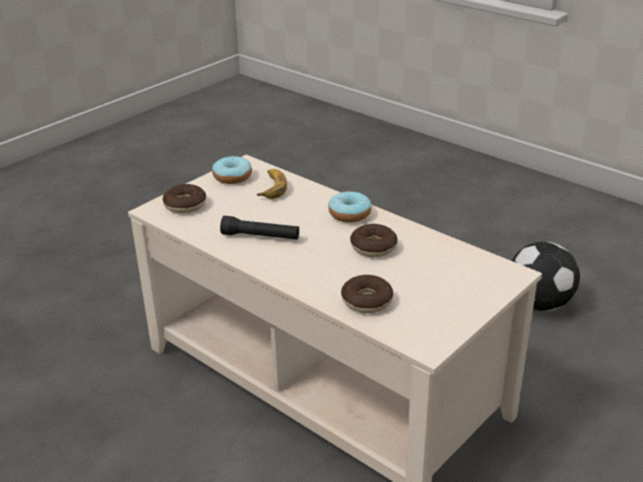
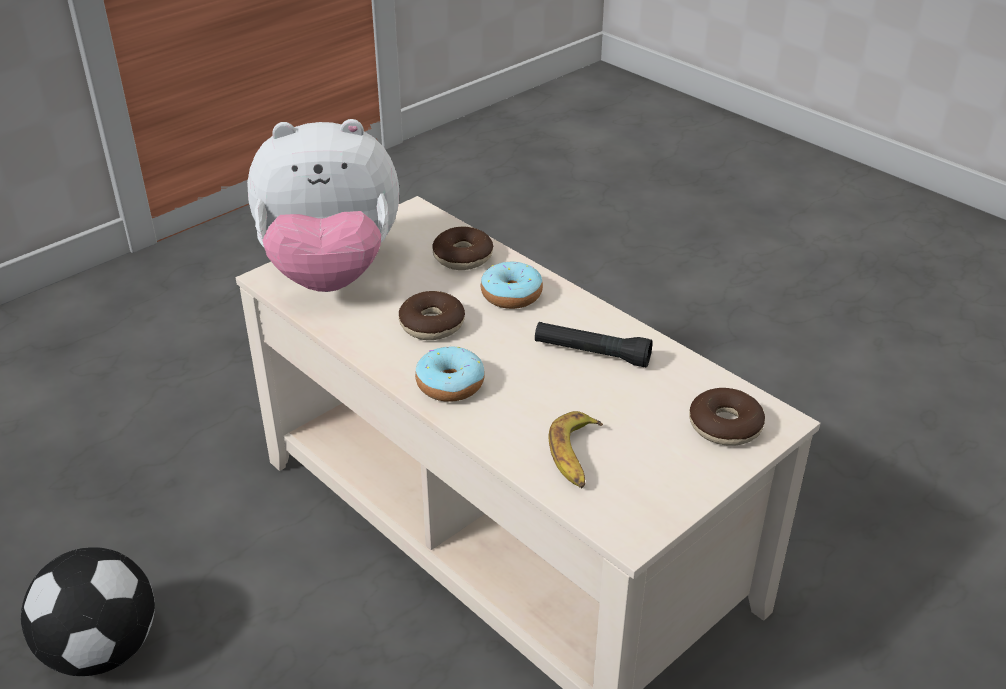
camera: 175 degrees left, 5 degrees up
donut [212,156,252,184] -> donut moved to [481,262,543,309]
none -> plush toy [247,119,400,292]

